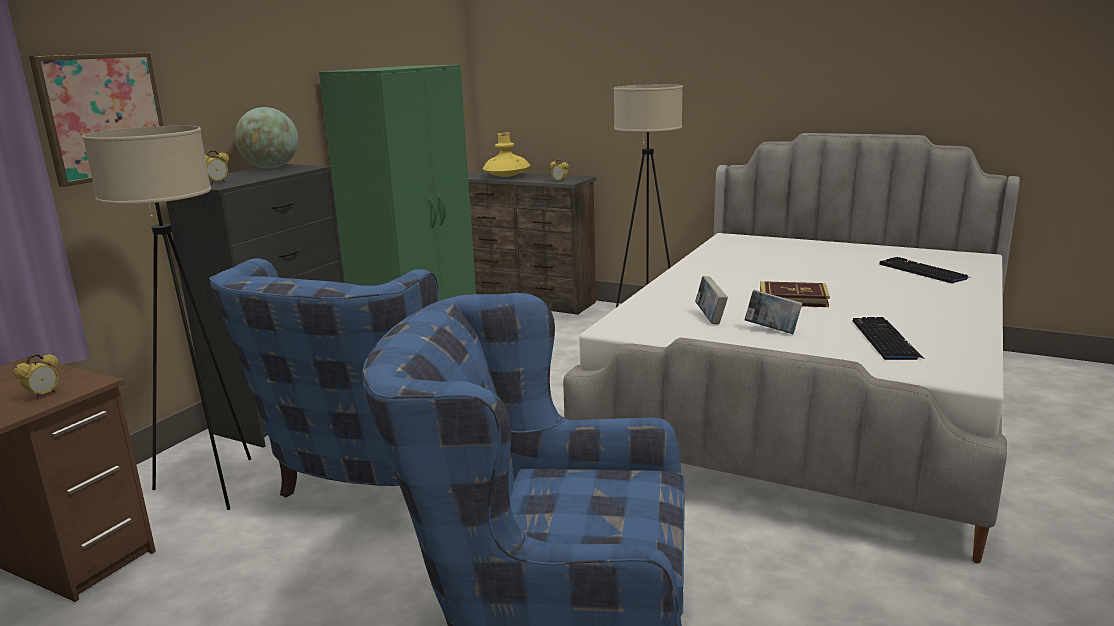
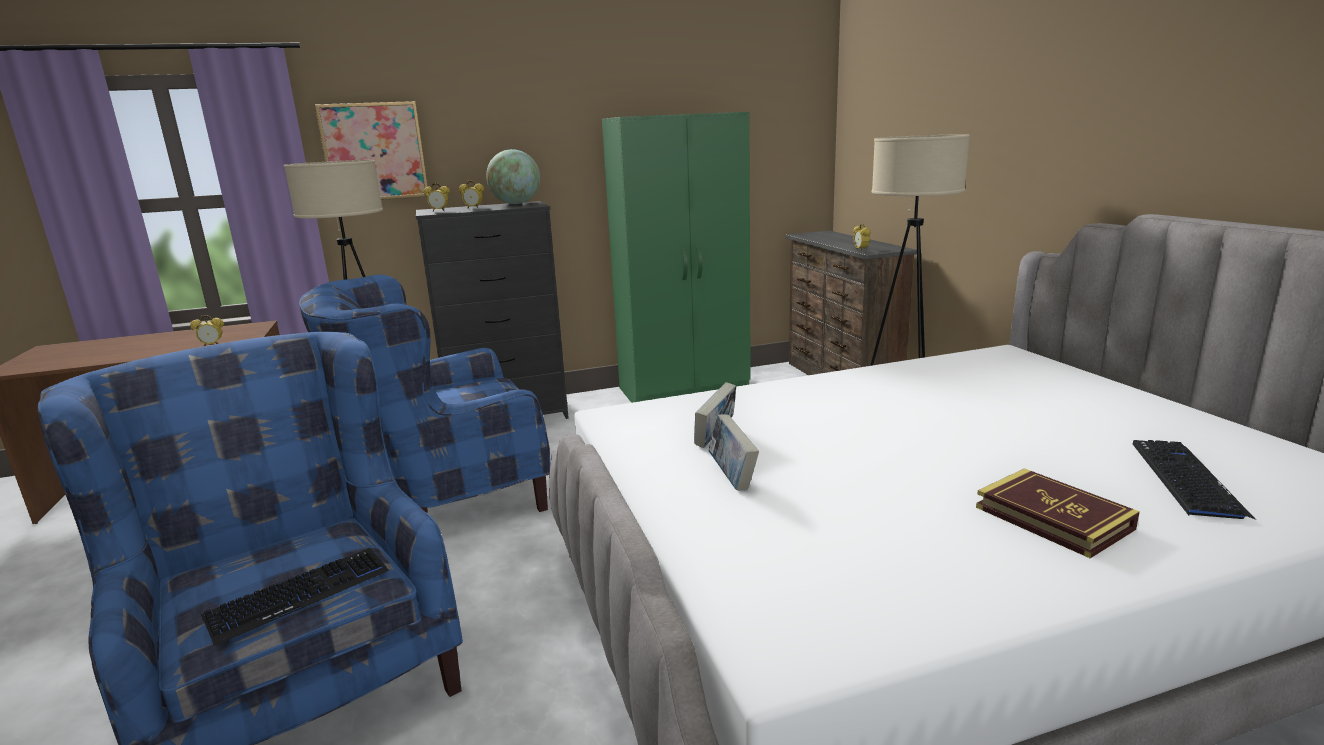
camera: 45 degrees right, 0 degrees up
yellow vase [483,133,530,177] -> none
book [760,281,830,307] -> book moved to [976,468,1140,558]
keyboard [853,317,924,361] -> keyboard moved to [201,548,389,646]
none -> alarm clock [459,180,484,208]

